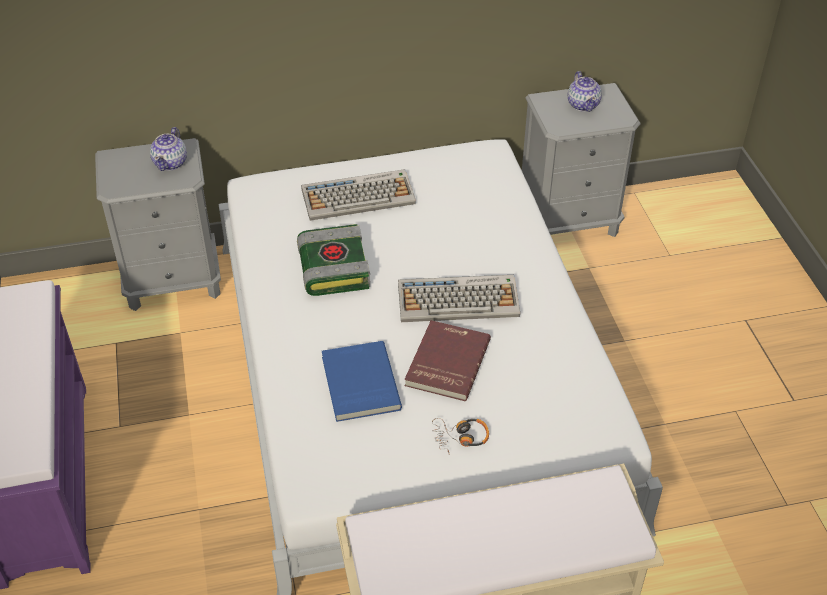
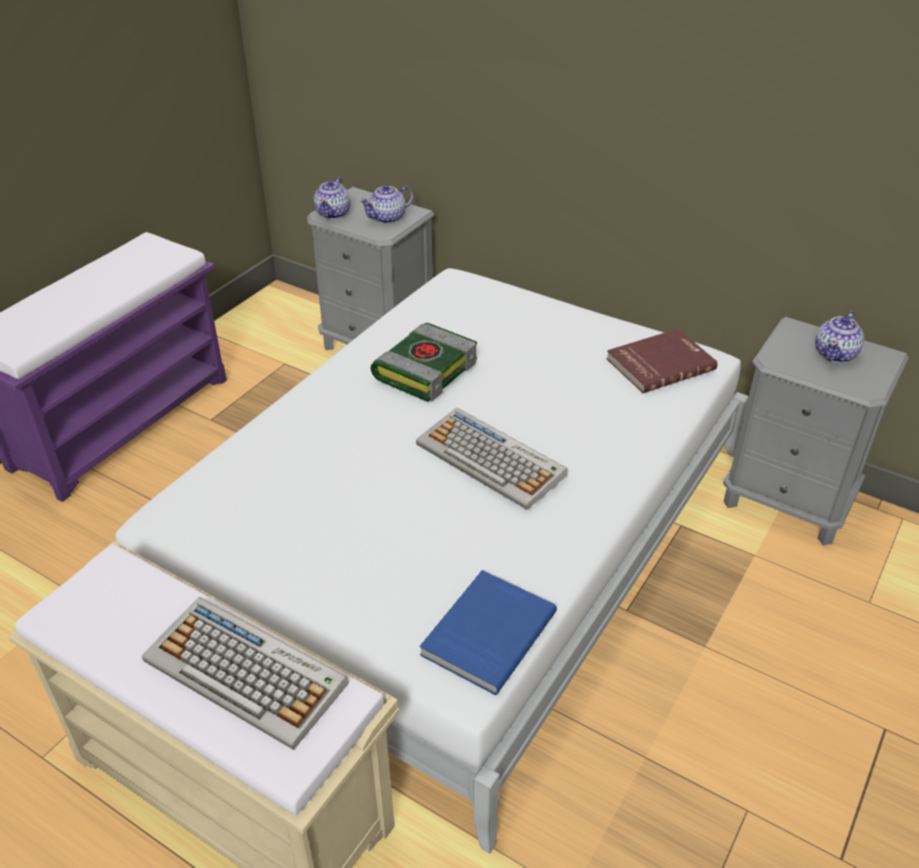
camera: 45 degrees right, 5 degrees down
keyboard [301,169,416,221] -> keyboard moved to [142,597,349,750]
blue book [322,341,402,422] -> blue book moved to [419,570,557,695]
red book [404,320,491,401] -> red book moved to [606,329,718,393]
headphones [432,418,489,455] -> none
none -> teapot [314,177,351,219]

